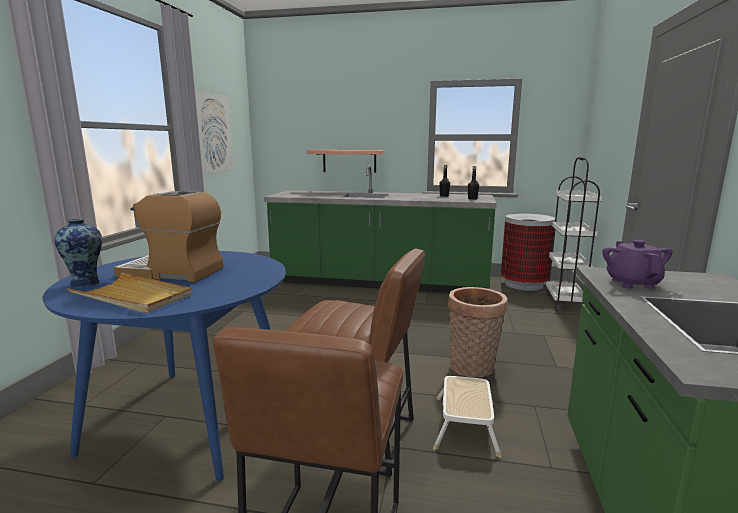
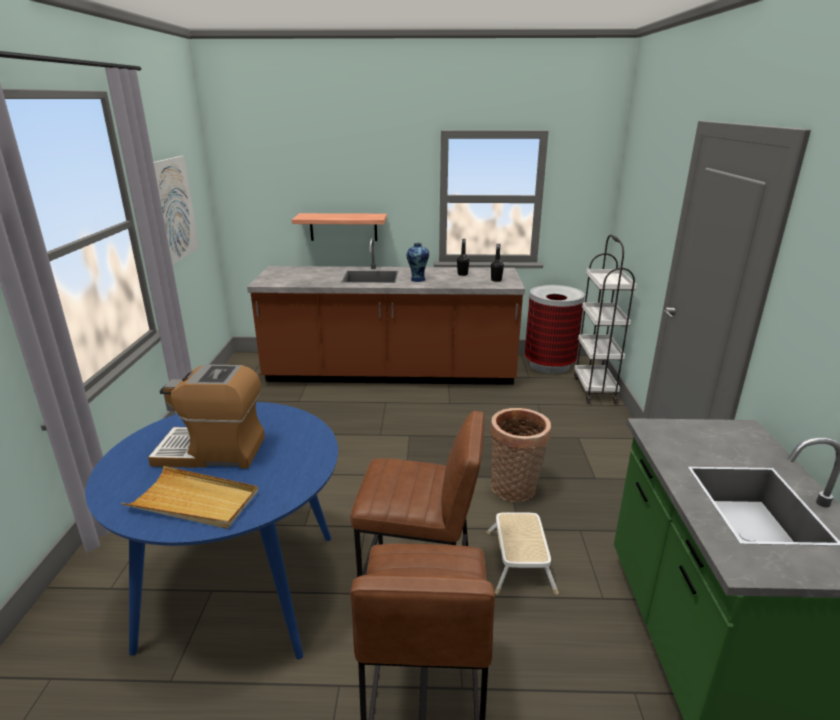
camera: 10 degrees left, 10 degrees up
vase [54,219,102,288] -> vase moved to [407,243,429,282]
green counter [264,165,497,293] -> brown counter [247,238,525,385]
purple teapot [602,240,673,289] -> none

